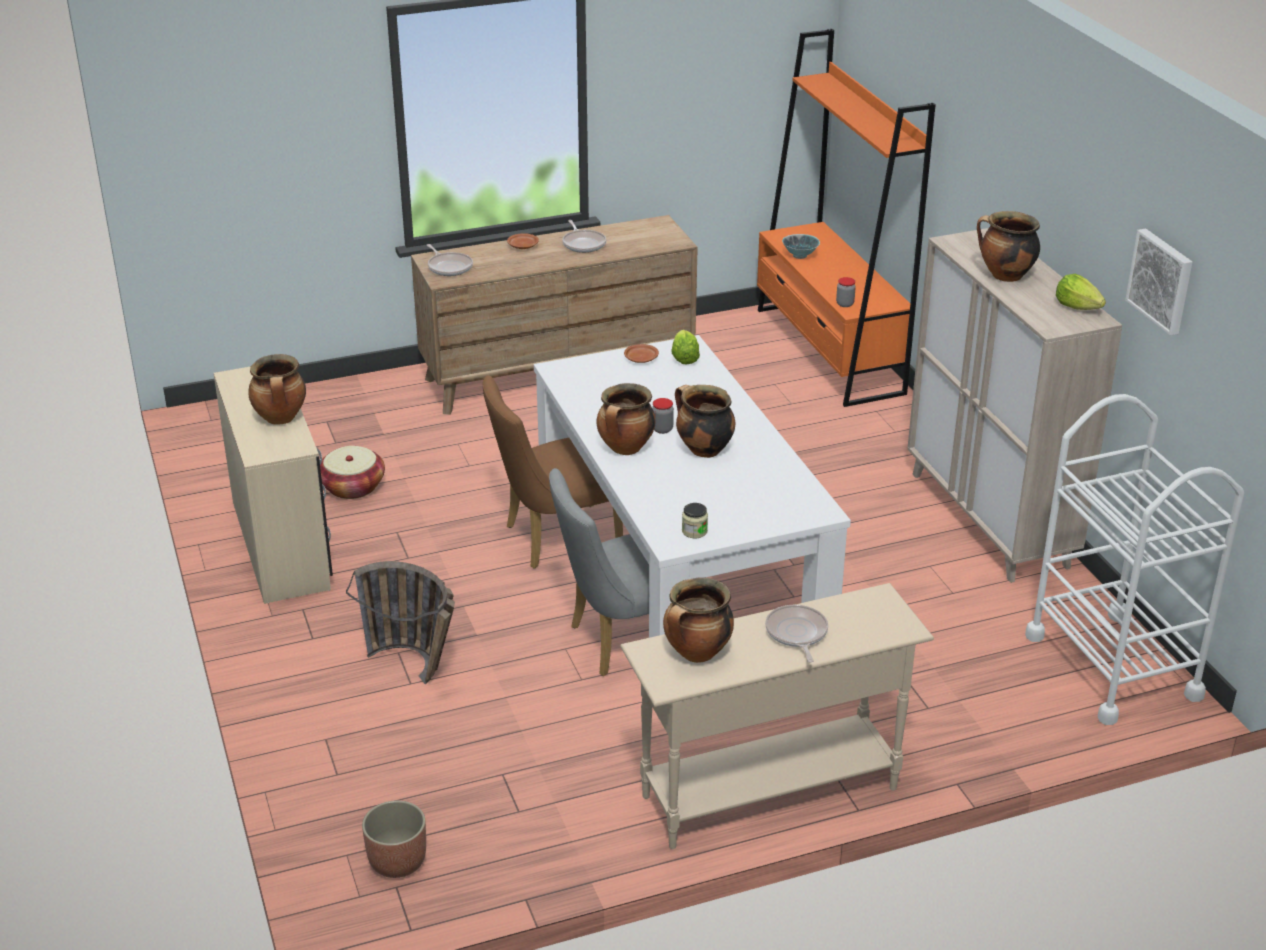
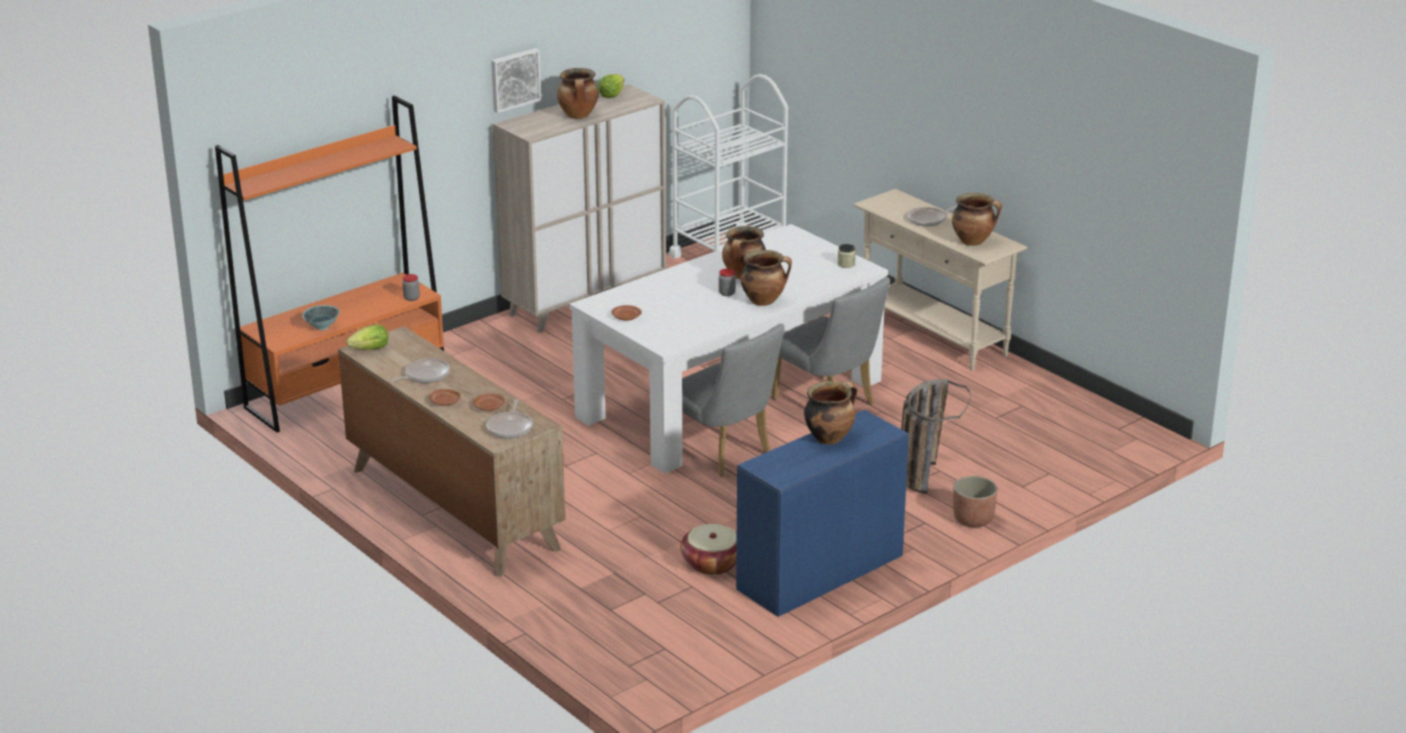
camera: 110 degrees left, 5 degrees down
beige desk [213,366,333,604] -> blue desk [736,410,909,617]
planter [362,800,426,878] -> planter moved to [953,476,998,527]
frying pan [426,244,473,276] -> frying pan turned 150 degrees clockwise [486,399,533,438]
brown chair [483,375,623,568] -> grey chair [682,324,785,477]
lettuce [671,330,700,365] -> lettuce moved to [346,325,388,350]
picture [1125,228,1192,335] -> picture moved to [491,48,541,113]
none -> brown plate [473,393,505,411]

